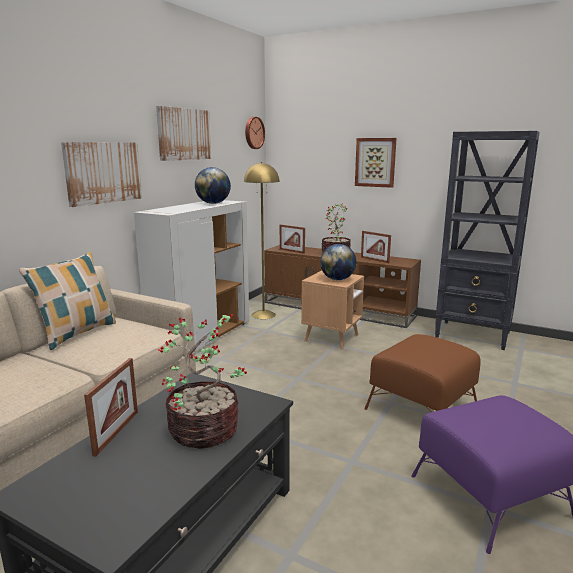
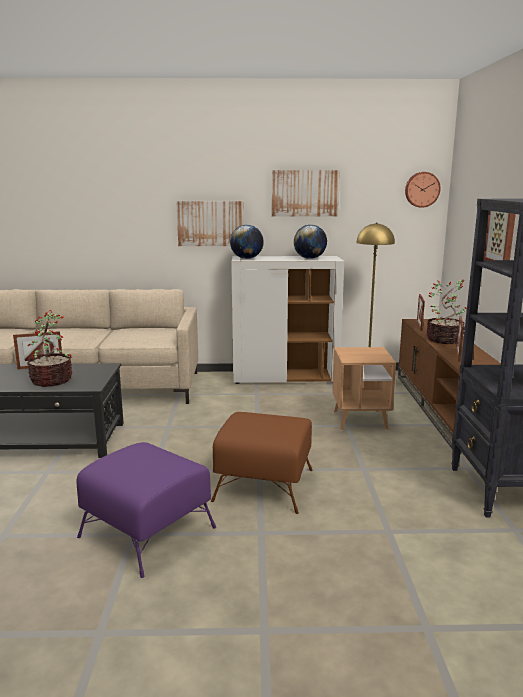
camera: 60 degrees right, 0 degrees up
pillow [19,252,116,350] -> none
globe [320,244,356,280] -> globe moved to [230,225,264,259]

